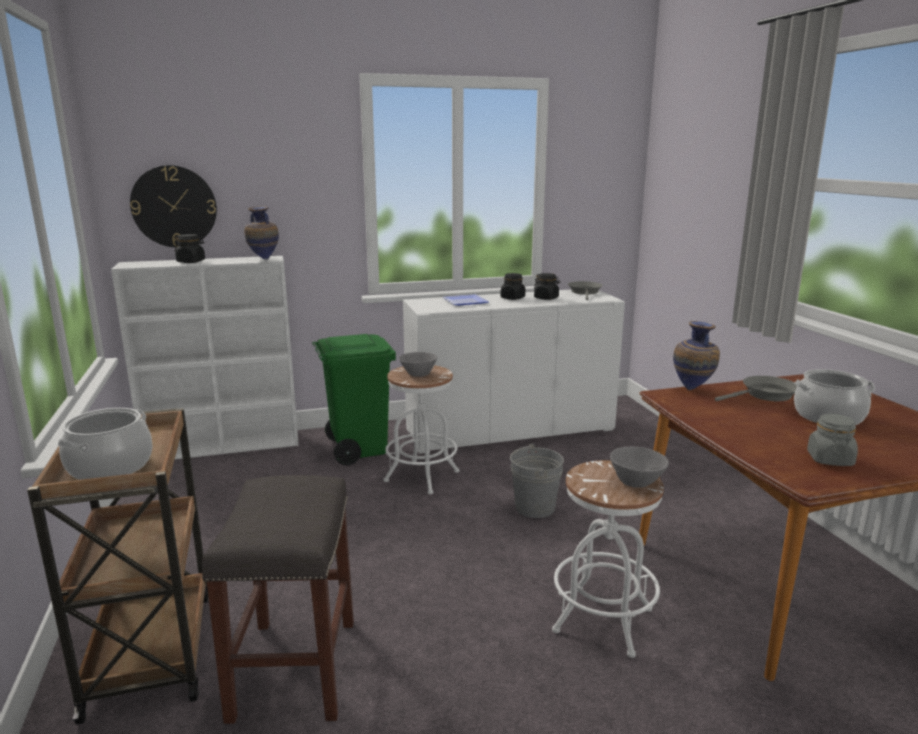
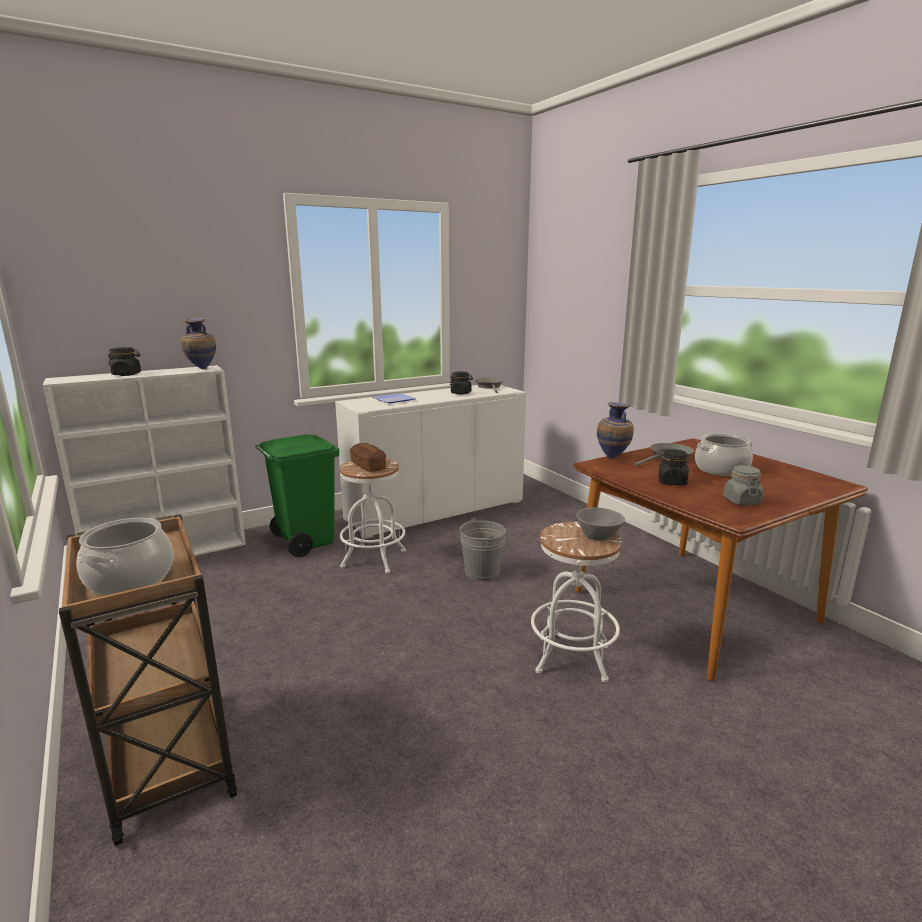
camera: 15 degrees left, 0 degrees up
wall clock [130,165,217,248] -> none
grey stool [202,475,354,724] -> none
grey bowl [399,352,437,377] -> bread [350,443,386,472]
black jar [501,273,525,300] -> black jar moved to [659,449,689,485]

